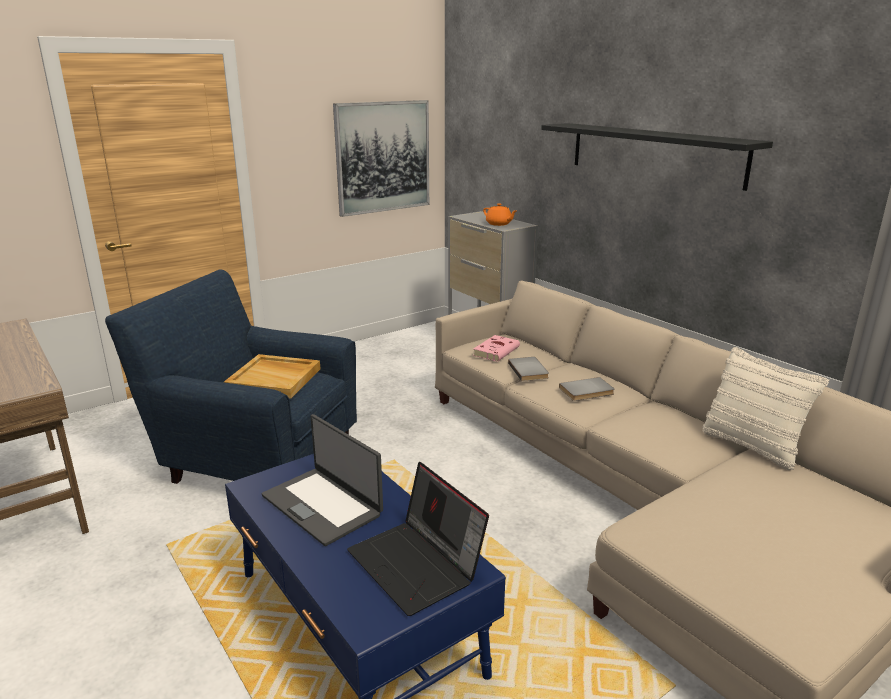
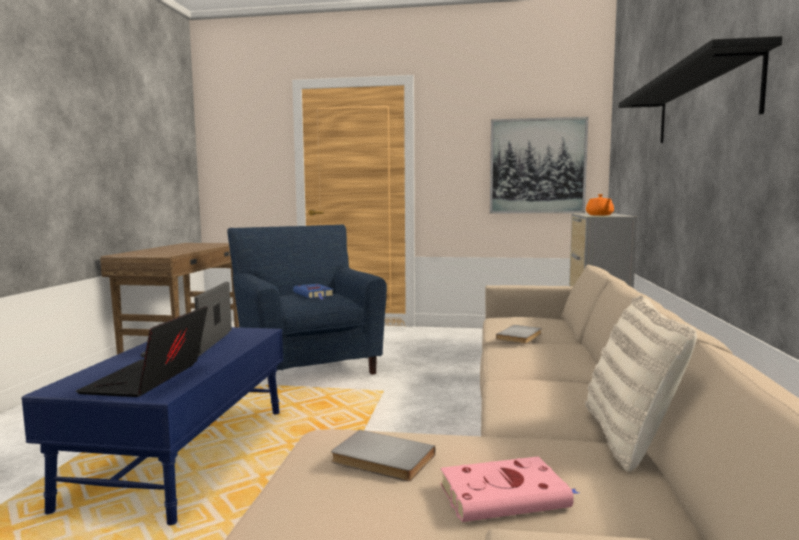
camera: 45 degrees right, 15 degrees down
beige tray [224,354,320,399] -> blue book [293,284,334,299]
pink book [473,335,520,362] -> pink book moved to [441,456,579,522]
grey book [559,377,614,401] -> grey book moved to [331,430,435,481]

